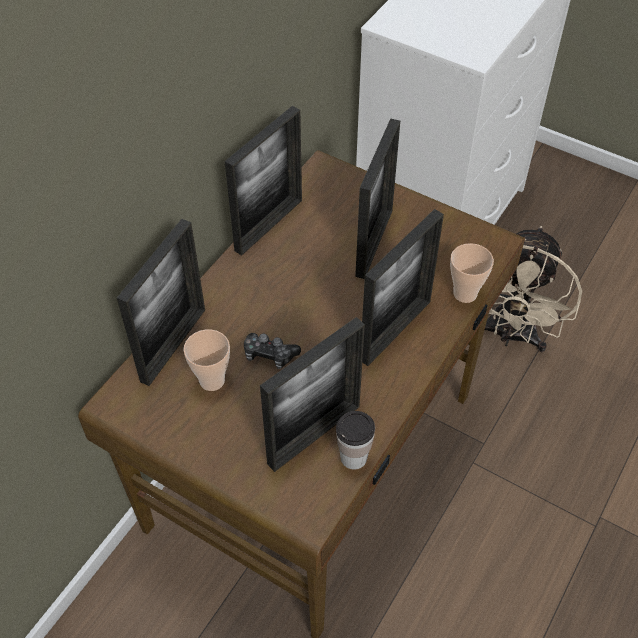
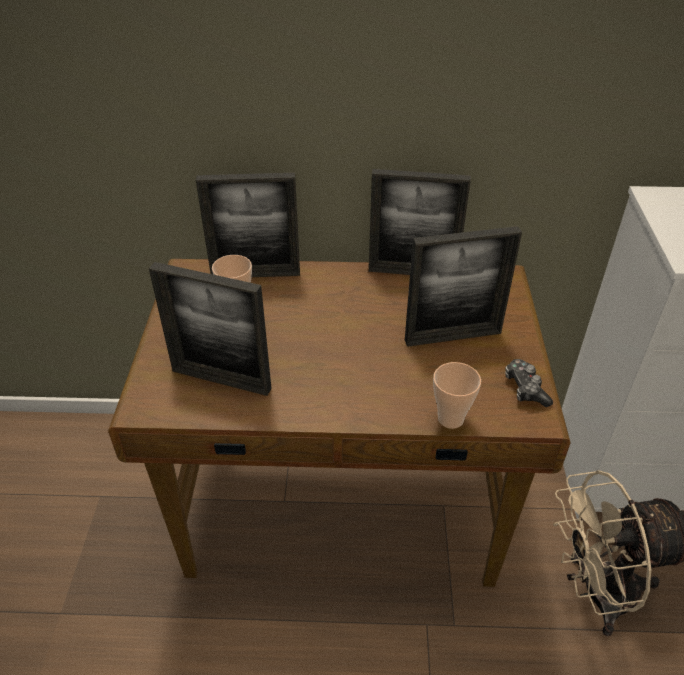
camera: 60 degrees right, 10 degrees down
game controller [244,333,301,369] -> game controller moved to [505,359,553,407]
cup [336,411,375,470] -> none
picture frame [362,209,444,366] -> none

